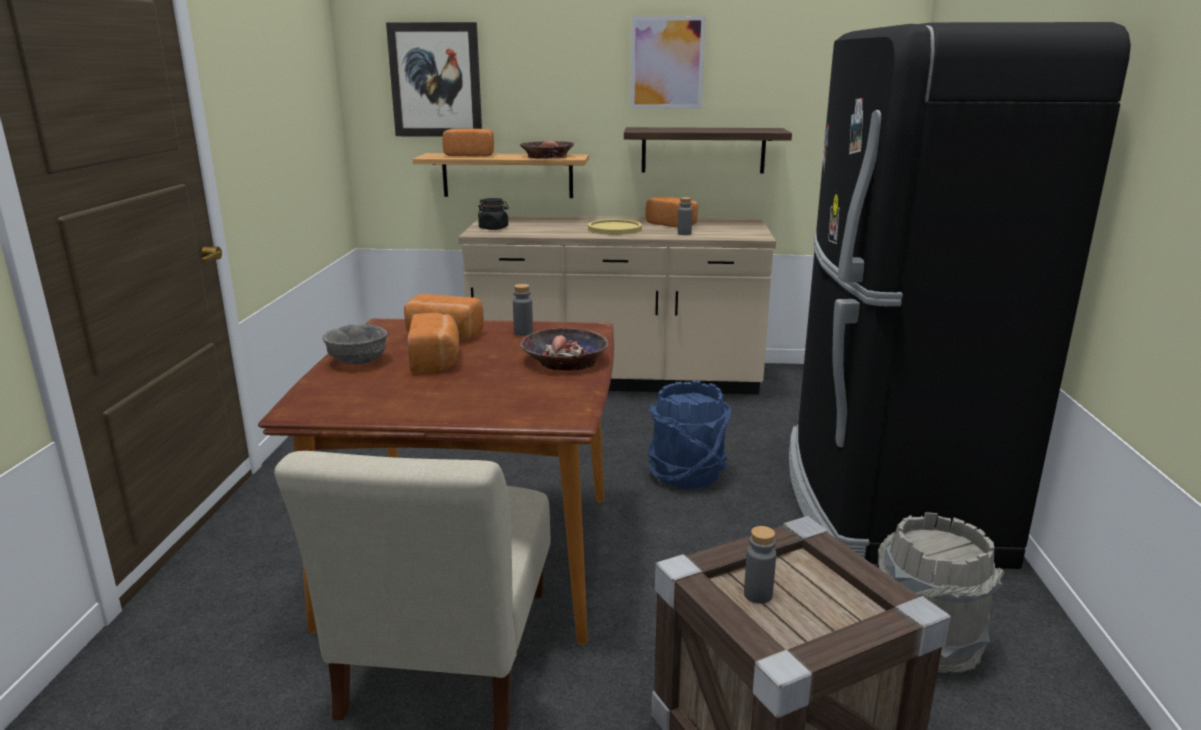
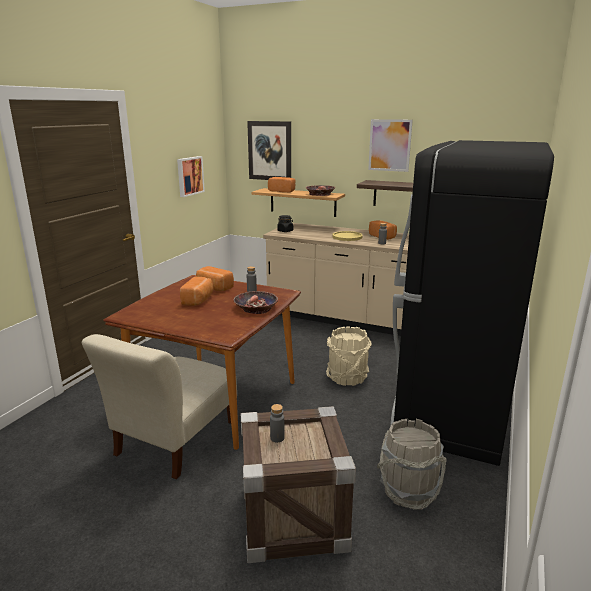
camera: 20 degrees right, 0 degrees up
grey bowl [322,324,387,364] -> none
blue bucket [647,381,731,489] -> beige bucket [326,326,372,386]
none -> picture [177,156,205,197]

